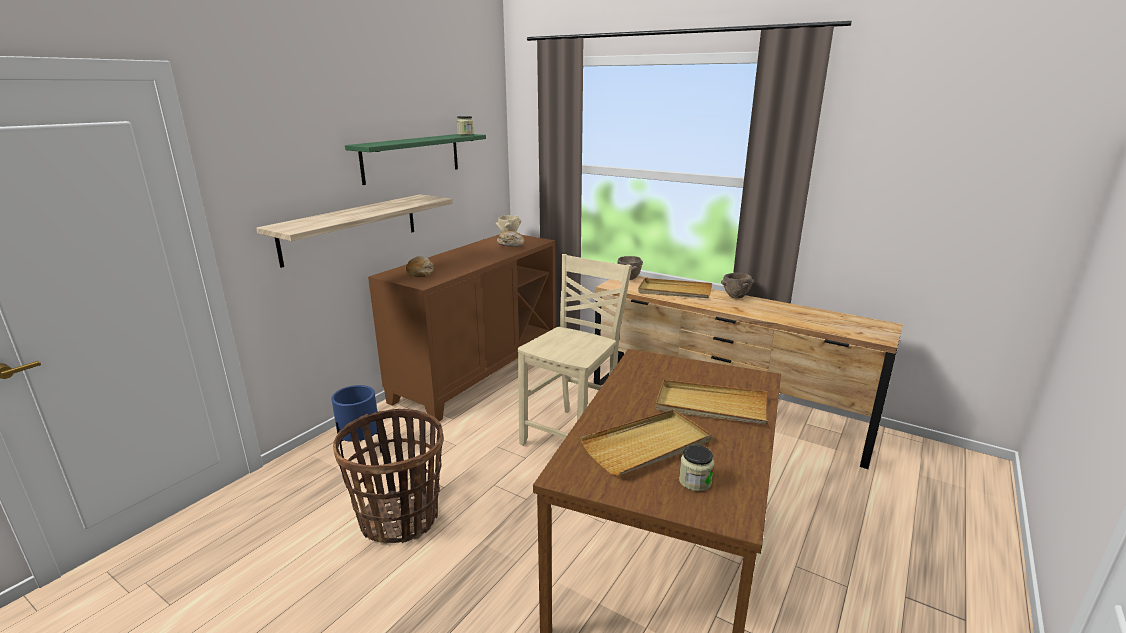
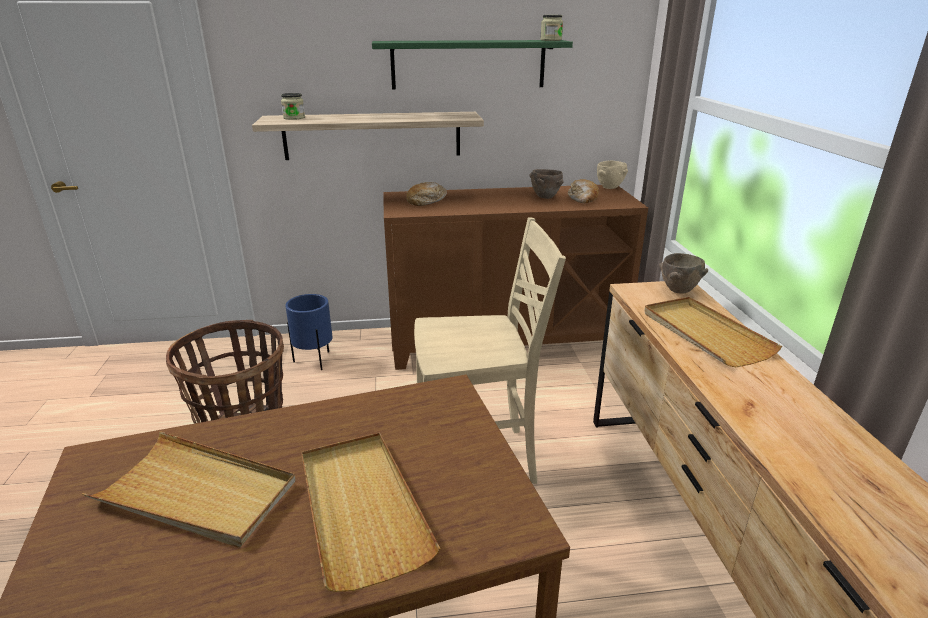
camera: 50 degrees right, 5 degrees up
jar [679,445,714,492] -> jar moved to [281,93,305,120]
brown bowl [721,273,754,299] -> brown bowl moved to [529,169,564,199]

